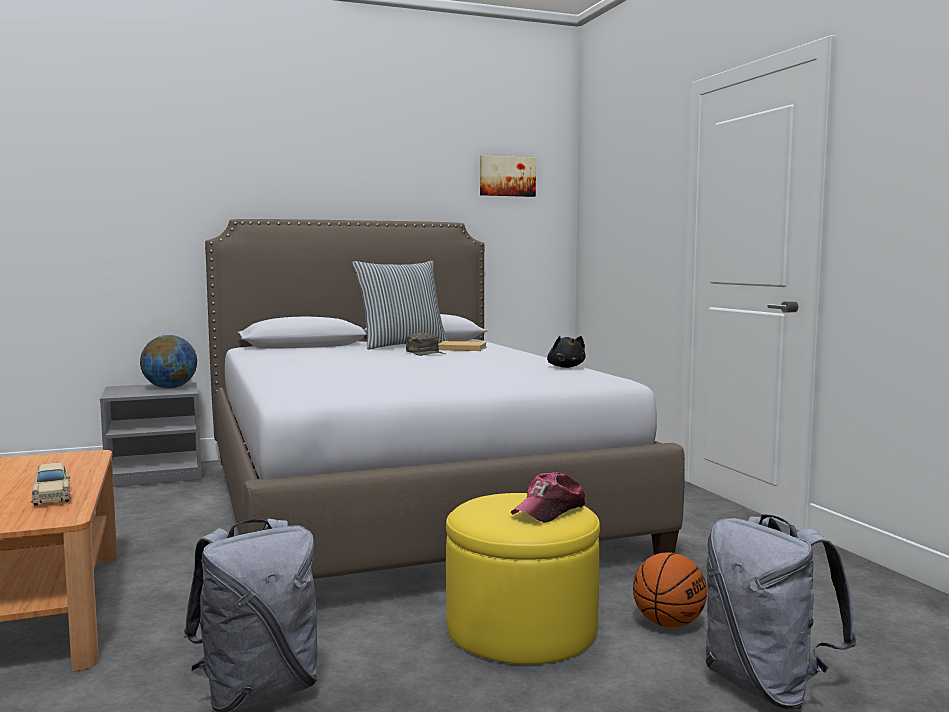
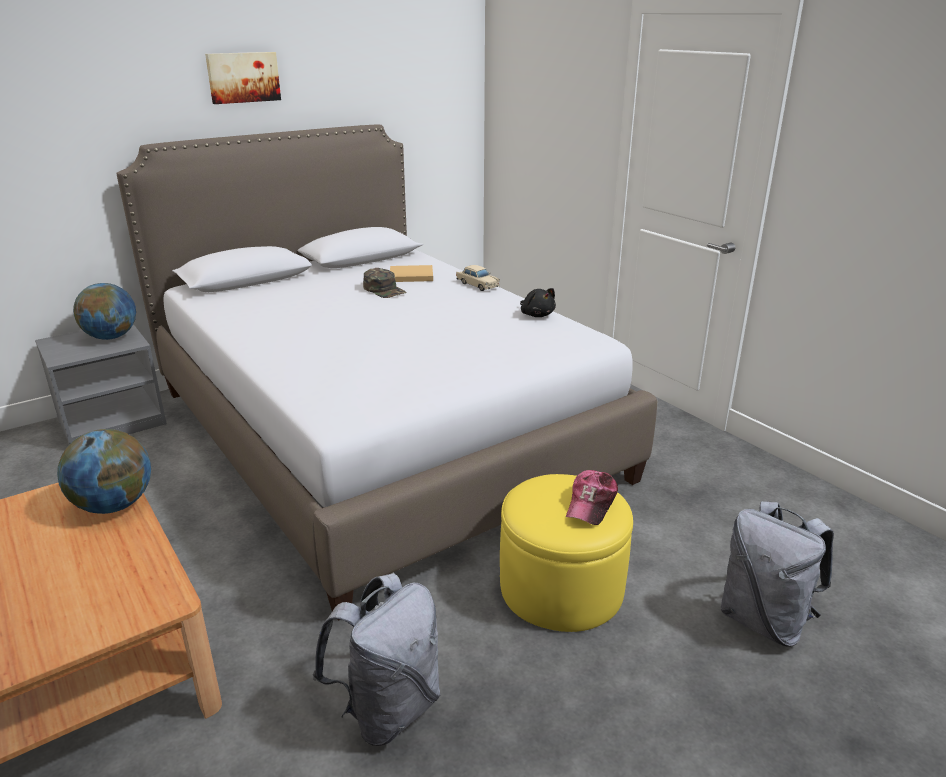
camera: 15 degrees left, 20 degrees up
beige toy car [31,463,71,506] -> beige toy car moved to [456,265,500,291]
pillow [353,261,448,349] -> none
picture [480,155,536,197] -> picture moved to [205,52,281,104]
basketball [633,552,707,628] -> none
none -> globe [57,429,151,514]

